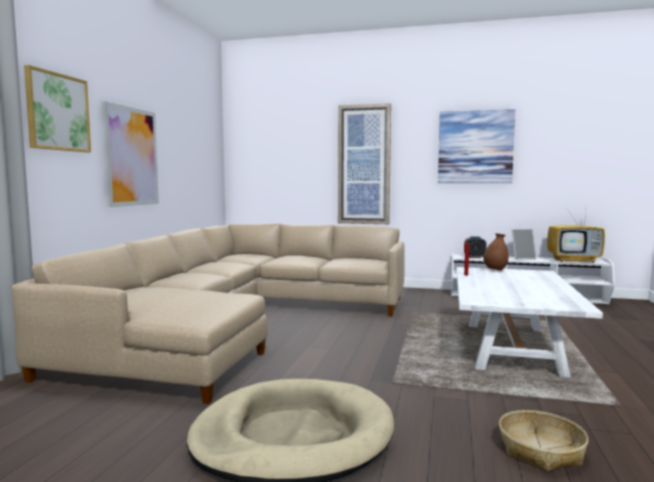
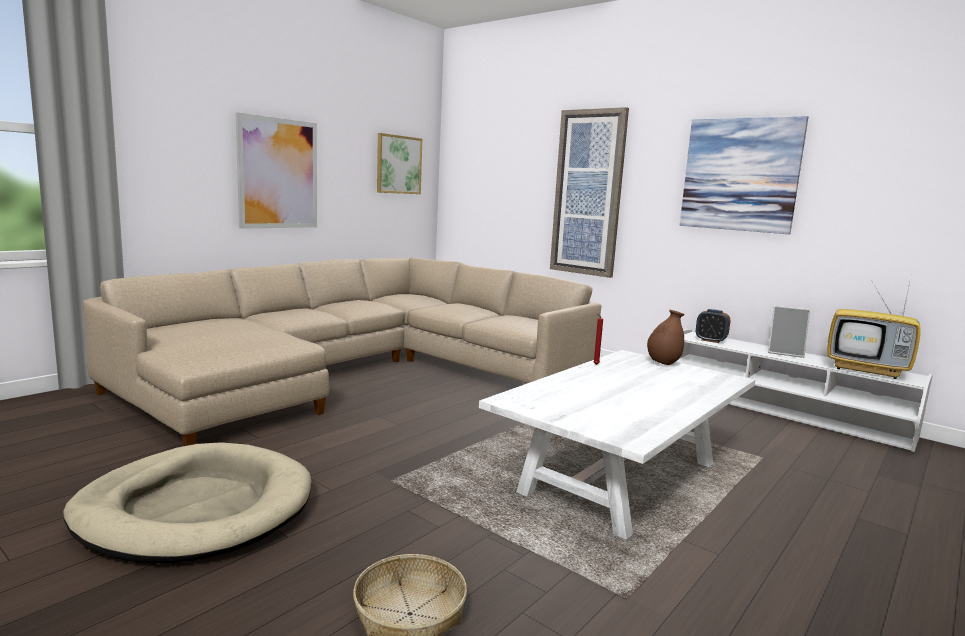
camera: 25 degrees right, 5 degrees up
picture [24,65,91,152] -> picture moved to [377,133,422,194]

